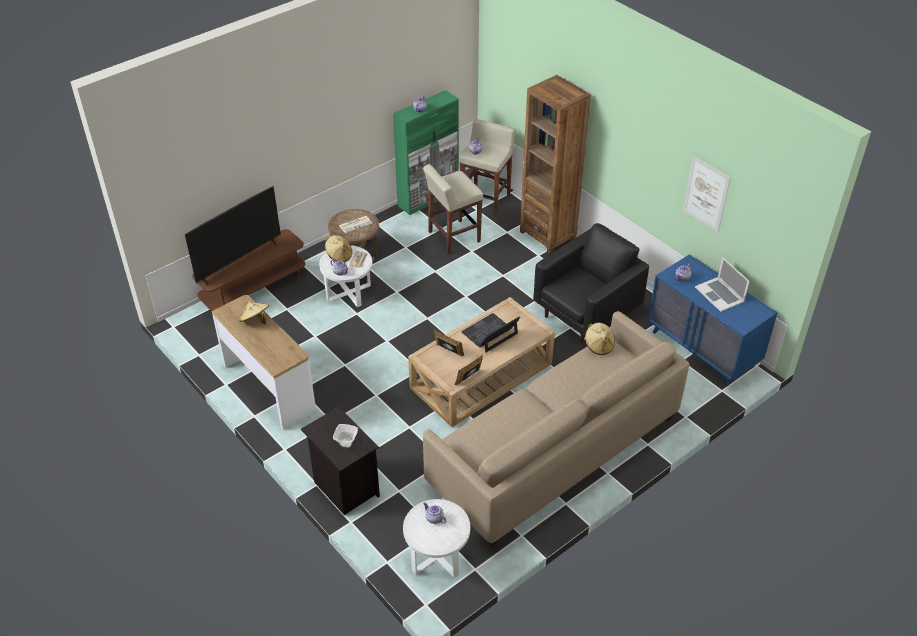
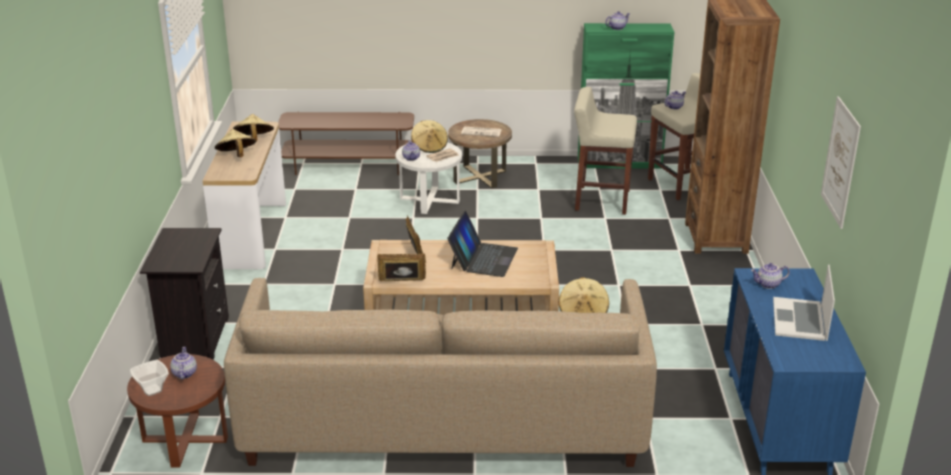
camera: 40 degrees right, 15 degrees down
television [185,186,281,285] -> none
bowl [333,424,358,448] -> bowl moved to [130,360,169,396]
white side table [403,499,470,578] -> brown side table [127,354,228,467]
laptop [461,313,520,353] -> laptop turned 105 degrees clockwise [447,211,518,277]
black armchair [533,223,649,343] -> none
none -> beige hat [215,129,256,157]

